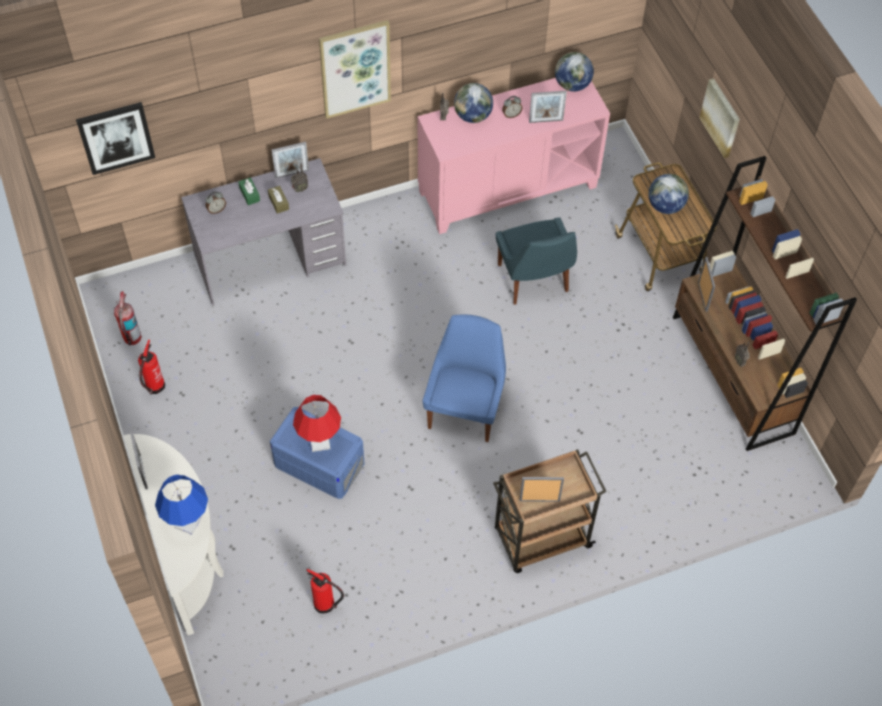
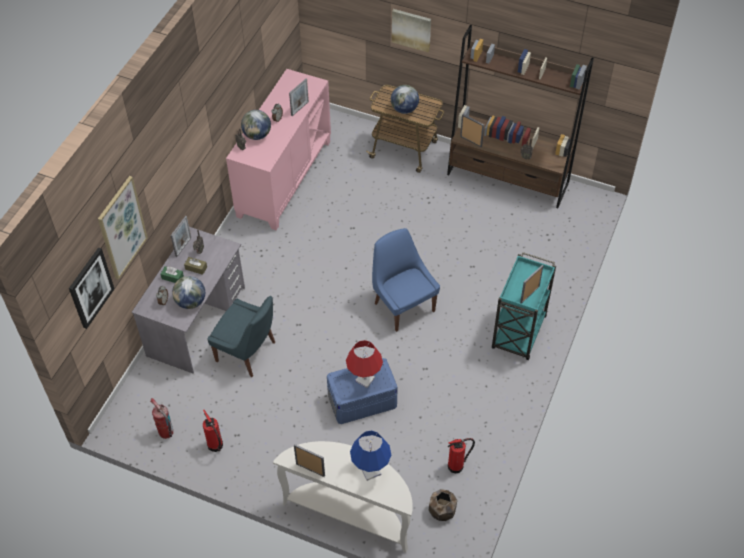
camera: 45 degrees left, 5 degrees down
picture [319,20,391,119] -> picture moved to [98,176,148,280]
brown cart [493,449,607,573] -> turquoise cart [492,252,556,360]
blue chair [496,217,577,305] -> blue chair moved to [207,296,275,377]
globe [555,52,594,92] -> globe moved to [172,276,205,309]
none -> brown planter [429,489,457,521]

